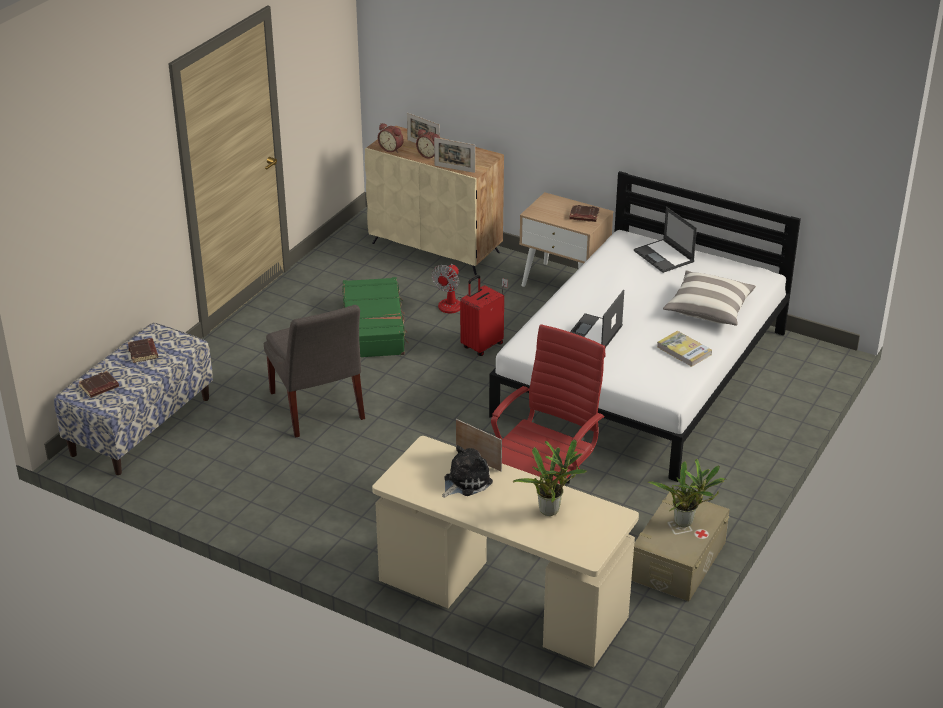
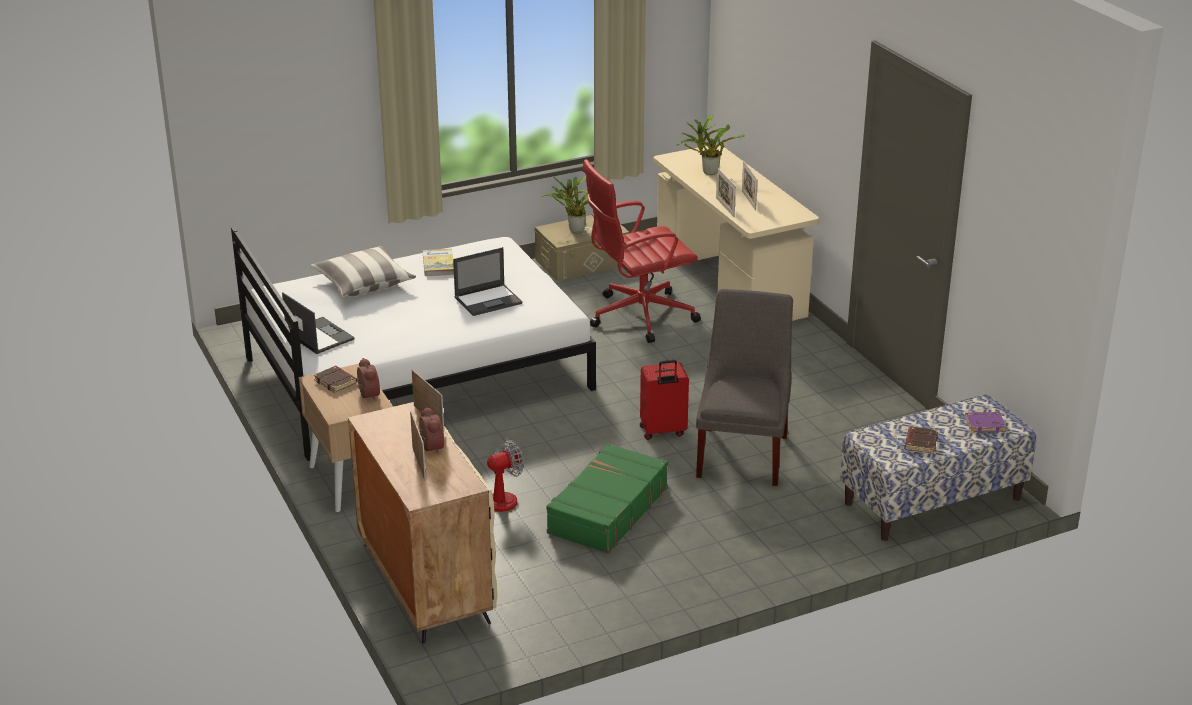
camera: 145 degrees left, 5 degrees down
brown book [79,371,119,398] -> purple book [965,412,1006,433]
alarm clock [378,123,404,153] -> alarm clock moved to [357,358,380,401]
plush toy [442,445,493,498] -> picture frame [742,161,758,211]
red suitcase [460,275,504,356] -> red suitcase moved to [640,360,689,440]
laptop [634,207,697,273] -> laptop turned 45 degrees counterclockwise [282,292,355,354]

